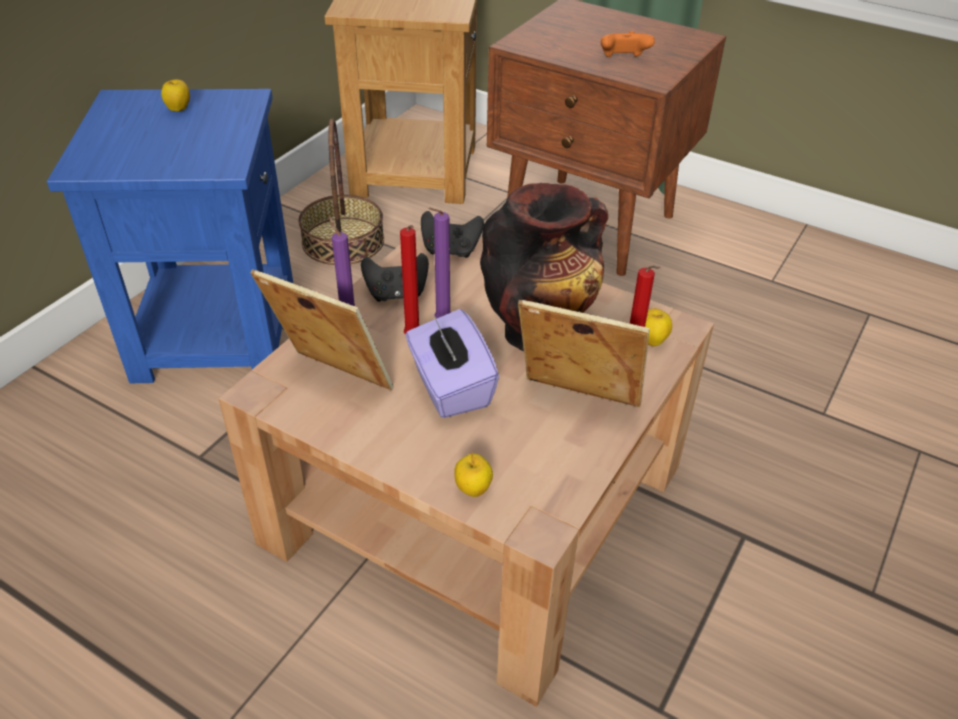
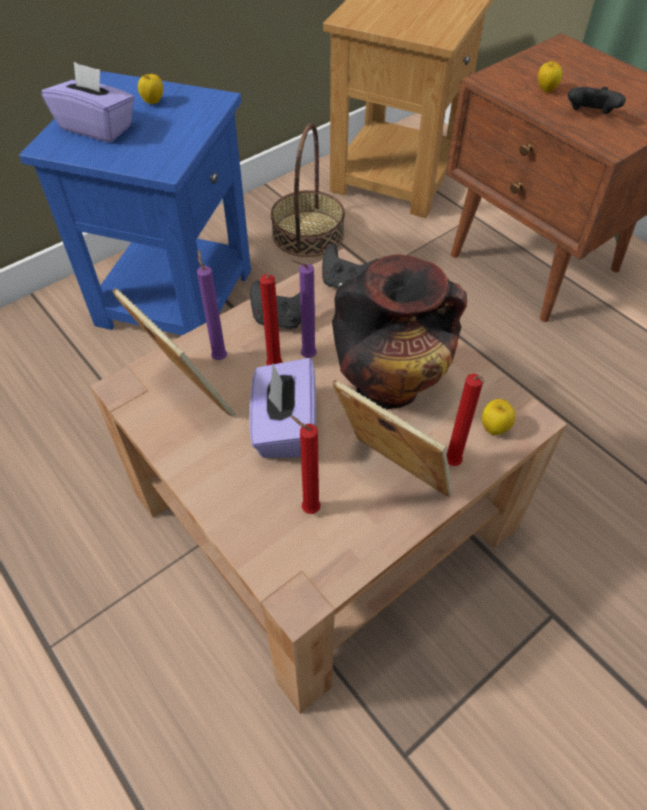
camera: 20 degrees right, 10 degrees up
apple [454,453,493,497] -> apple moved to [538,58,563,93]
orange game controller [601,31,655,57] -> black game controller [568,87,626,114]
none -> purple tissue box [42,62,134,142]
none -> red candle [290,416,321,514]

